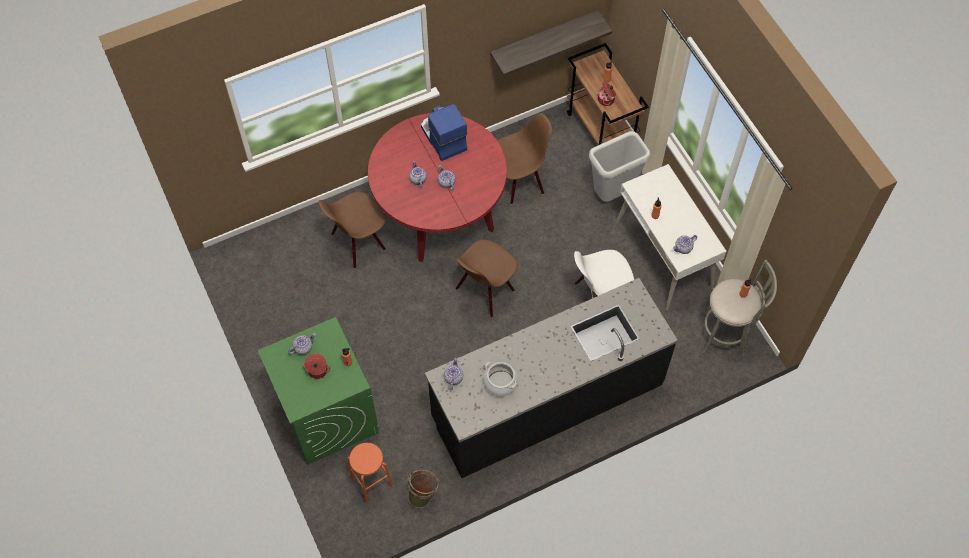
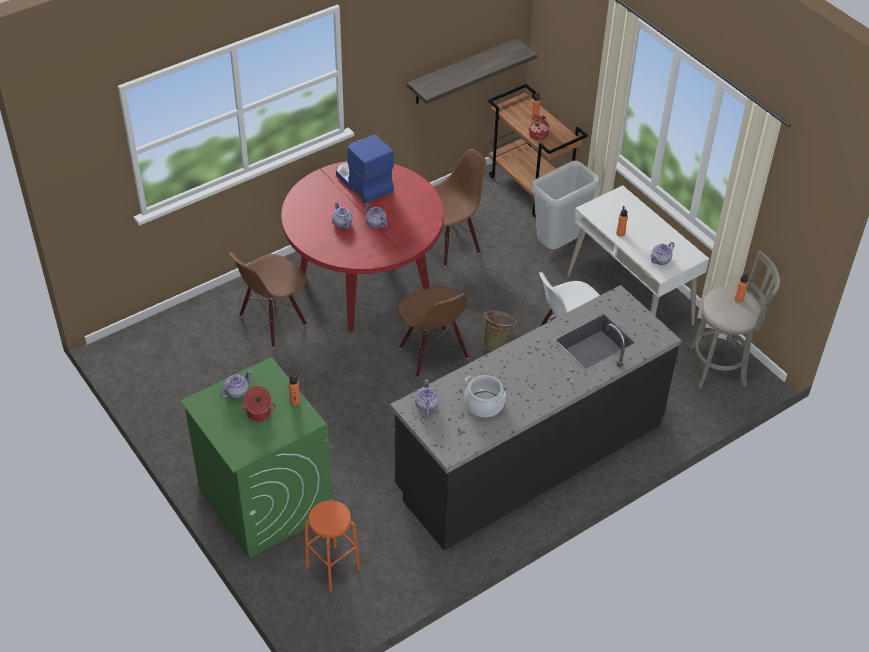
camera: 10 degrees left, 15 degrees down
green bucket [407,470,439,508] -> green bucket moved to [483,310,517,351]
brown chair [456,239,518,318] -> brown chair turned 60 degrees counterclockwise [397,286,469,377]

